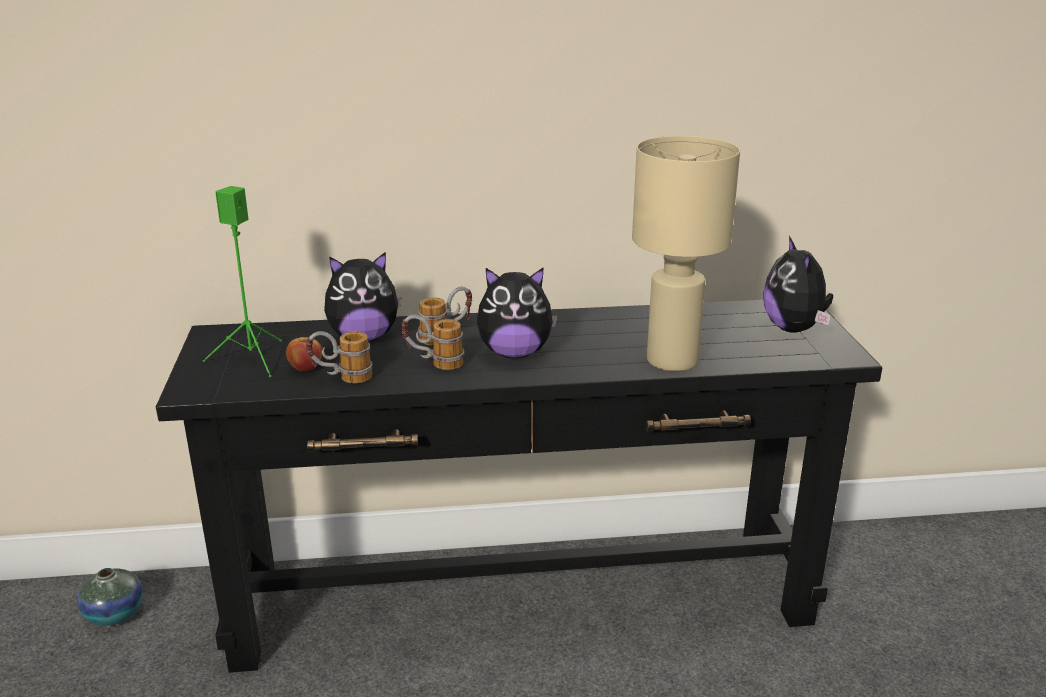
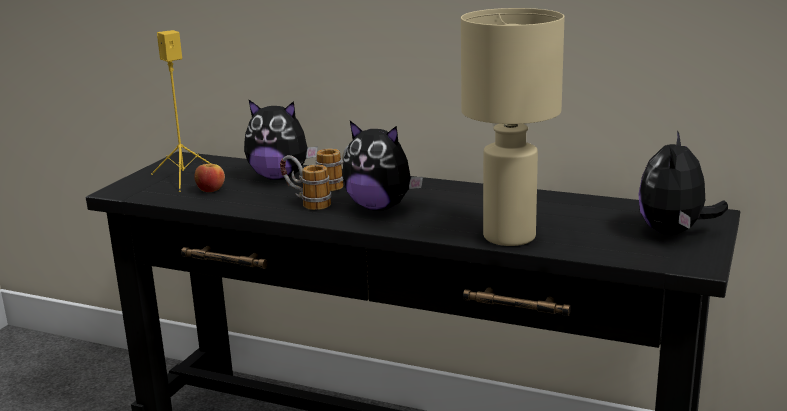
camera: 30 degrees right, 5 degrees down
vase [77,568,143,626] -> none
green speaker [203,186,282,377] -> yellow speaker [151,30,211,192]
mug [306,331,373,384] -> none

